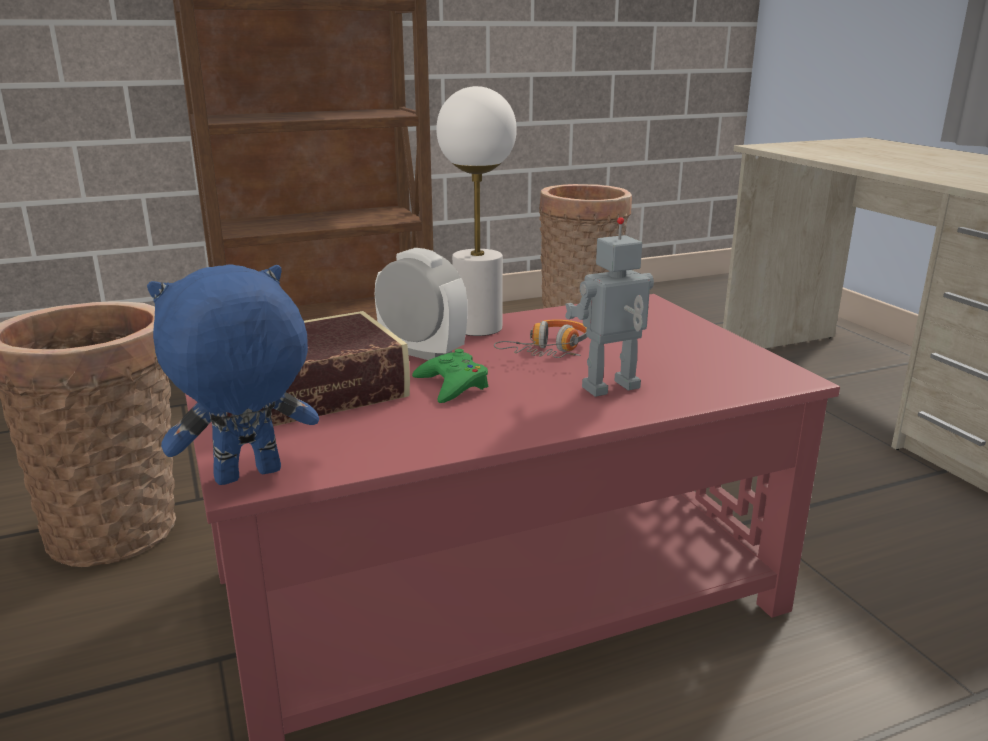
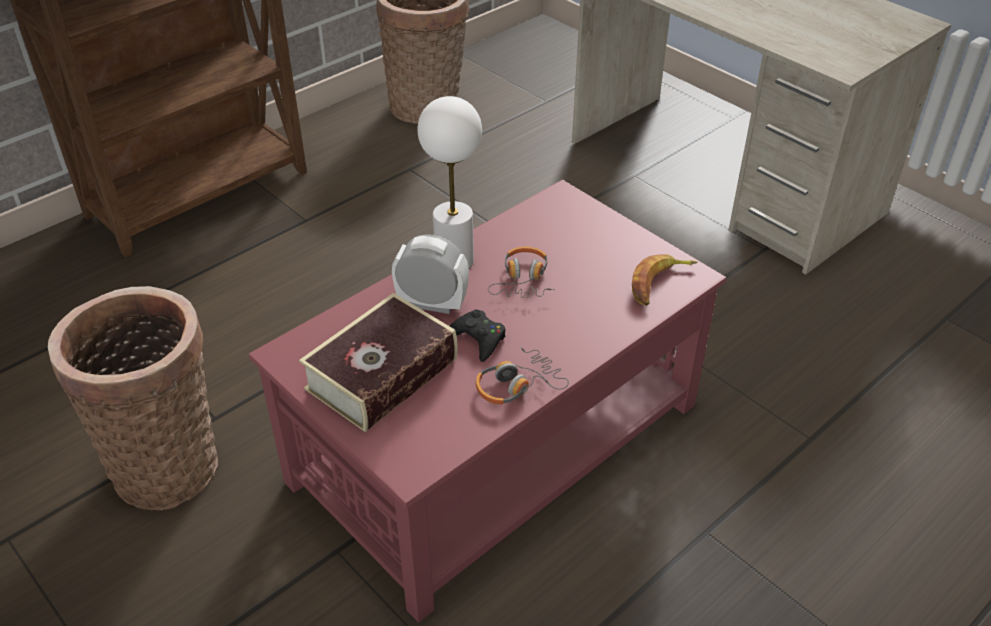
camera: 20 degrees left, 20 degrees up
blue plush toy [147,264,319,485] -> none
green game controller [412,349,488,403] -> black game controller [450,309,506,362]
toy robot [565,217,654,397] -> none
none -> headphones [476,346,569,404]
none -> banana [632,254,698,306]

